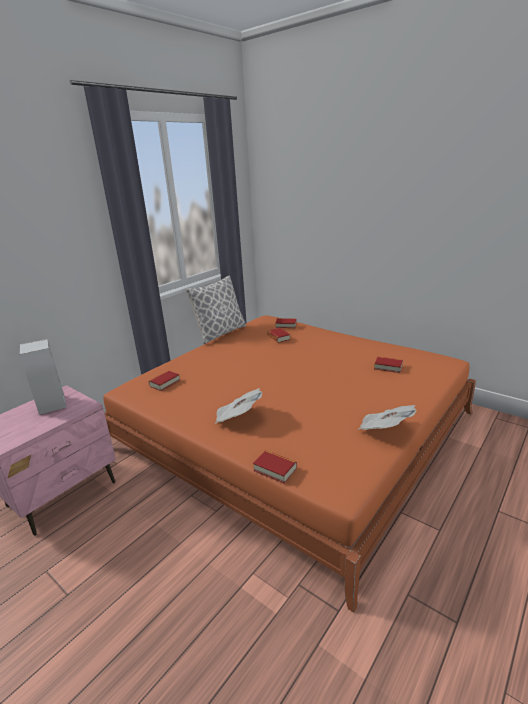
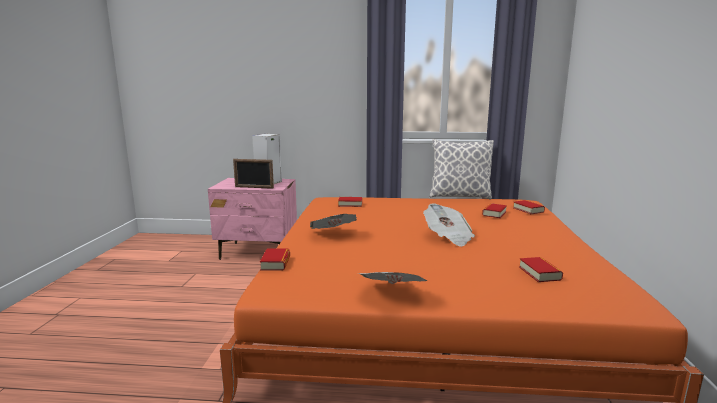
camera: 55 degrees right, 10 degrees down
none -> picture frame [233,159,274,189]
none -> newspaper [423,203,475,247]

